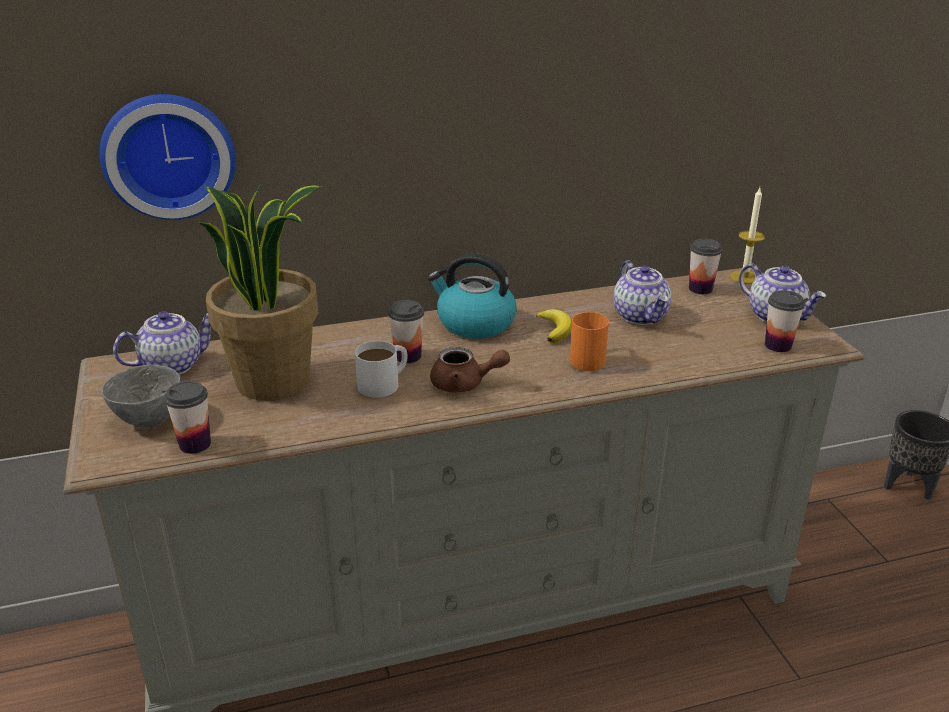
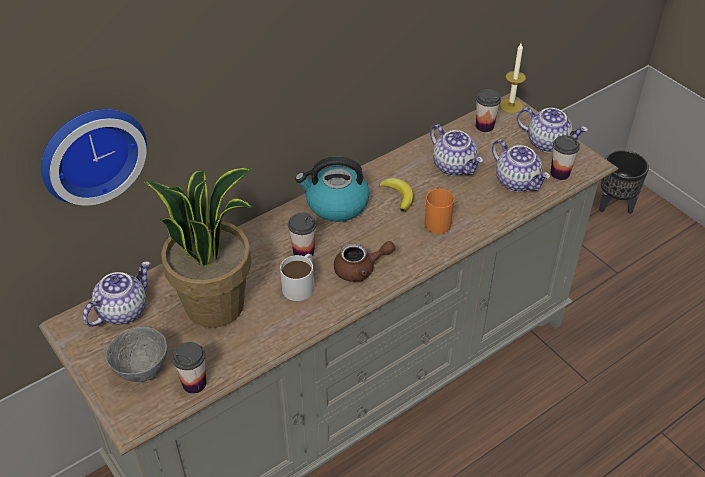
camera: 20 degrees left, 15 degrees up
none -> teapot [492,139,550,192]

